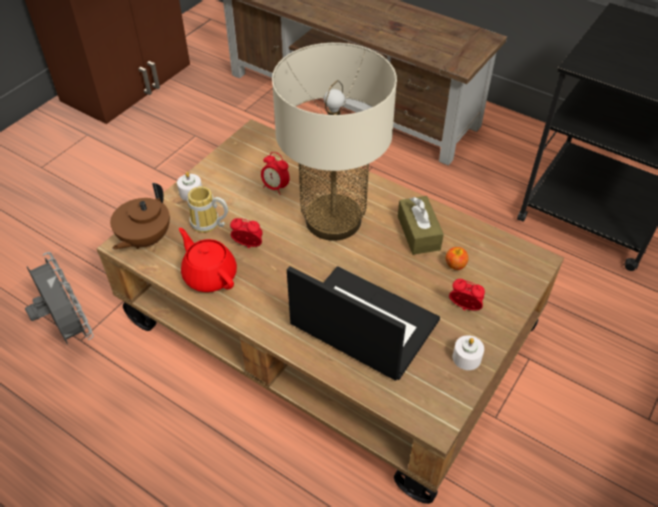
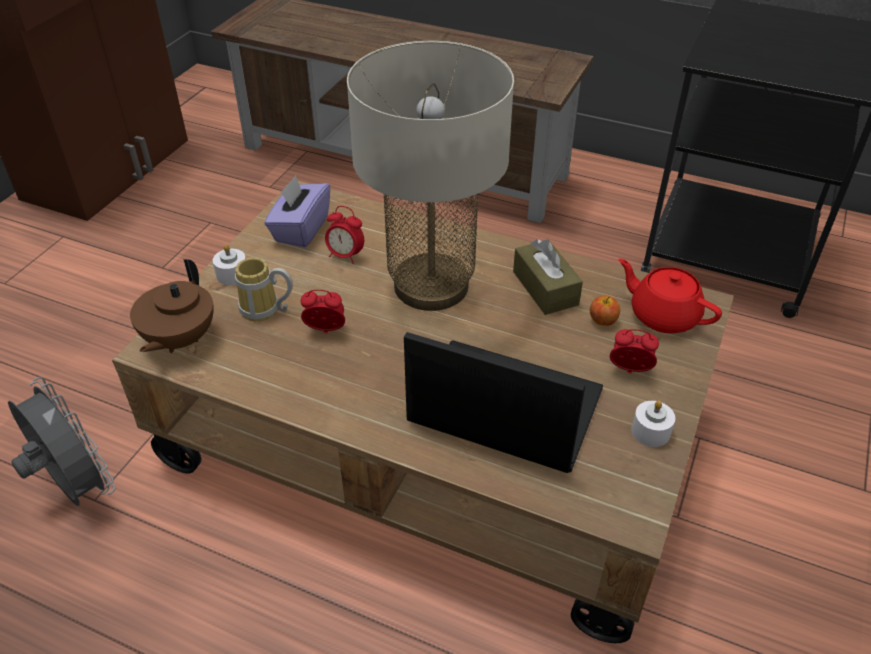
camera: 10 degrees left, 5 degrees down
red teapot [179,228,237,292] -> red teapot moved to [618,259,722,333]
none -> purple tissue box [265,175,330,247]

